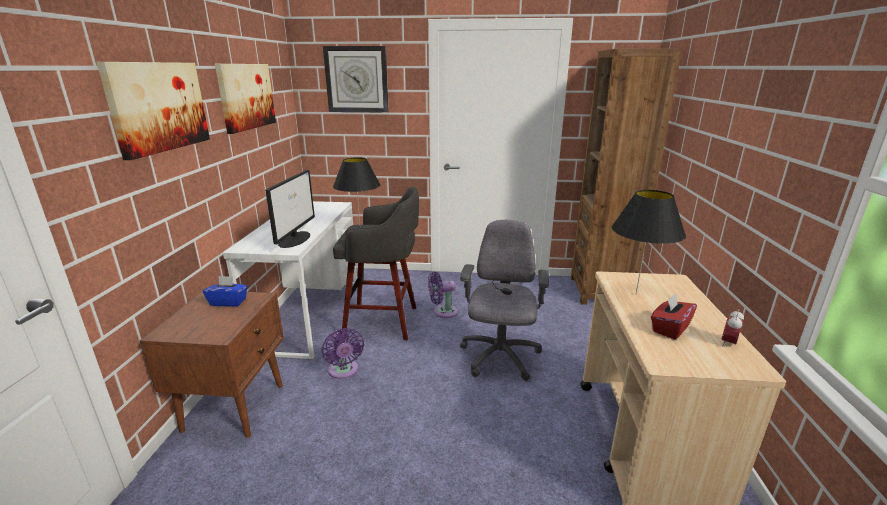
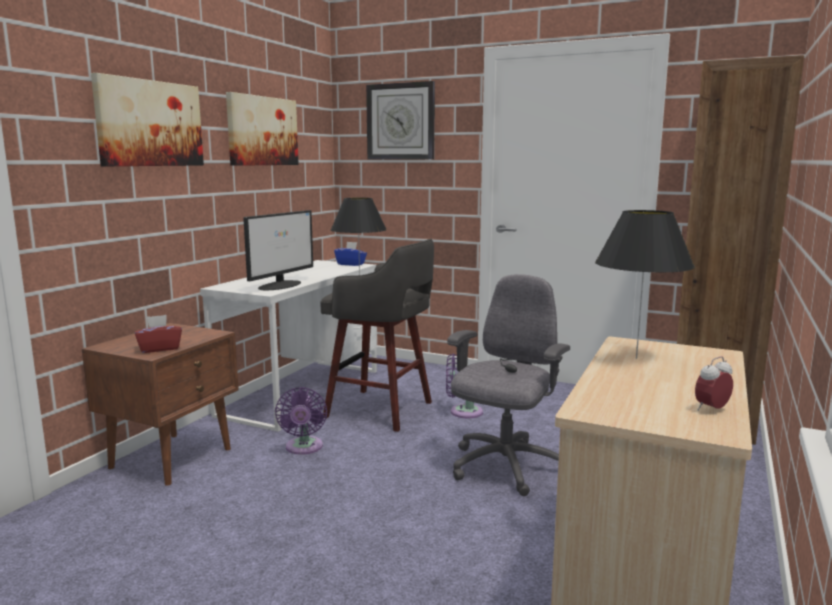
camera: 20 degrees right, 10 degrees down
blue tissue box [203,276,248,307] -> blue tissue box moved to [334,242,367,266]
red tissue box [651,293,697,339] -> red tissue box moved to [135,315,182,353]

